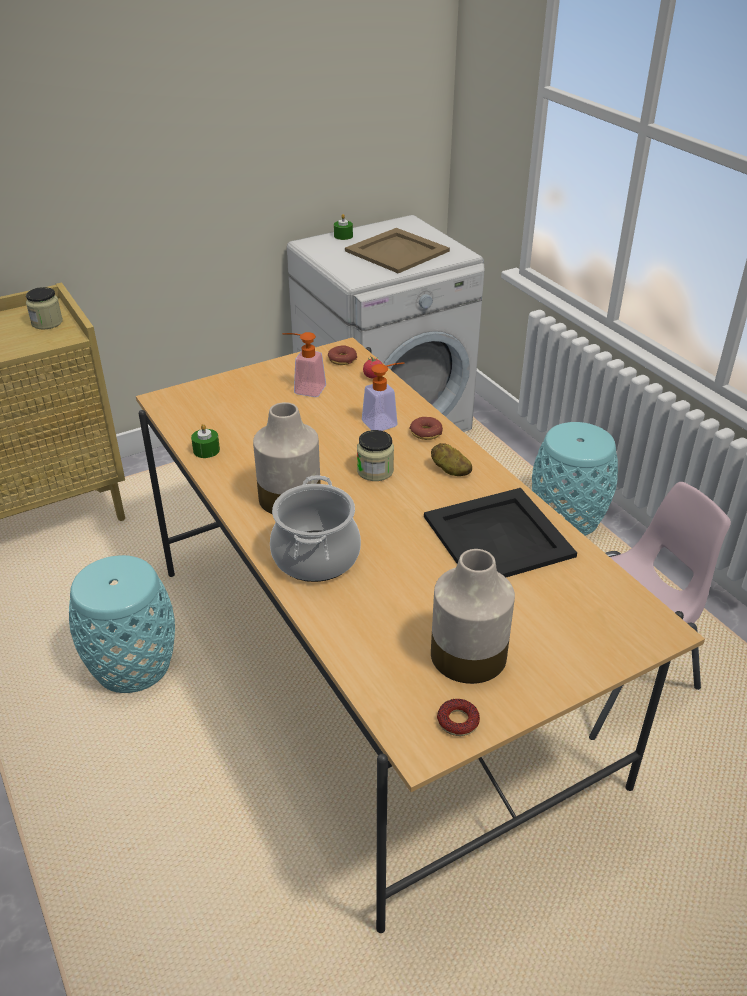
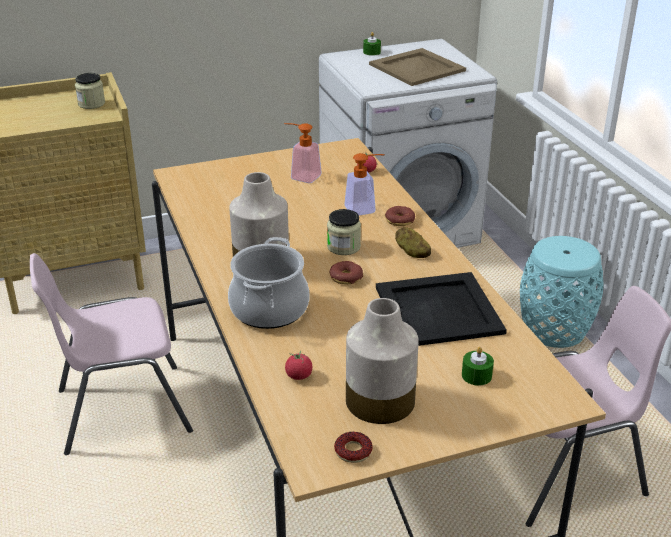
camera: 10 degrees right, 5 degrees down
turquoise stool [69,555,175,693] -> pink chair [30,253,193,455]
green candle [191,424,220,458] -> green candle moved to [462,347,494,386]
donut [328,345,357,365] -> donut moved to [330,261,363,285]
none -> tomato [285,351,312,380]

